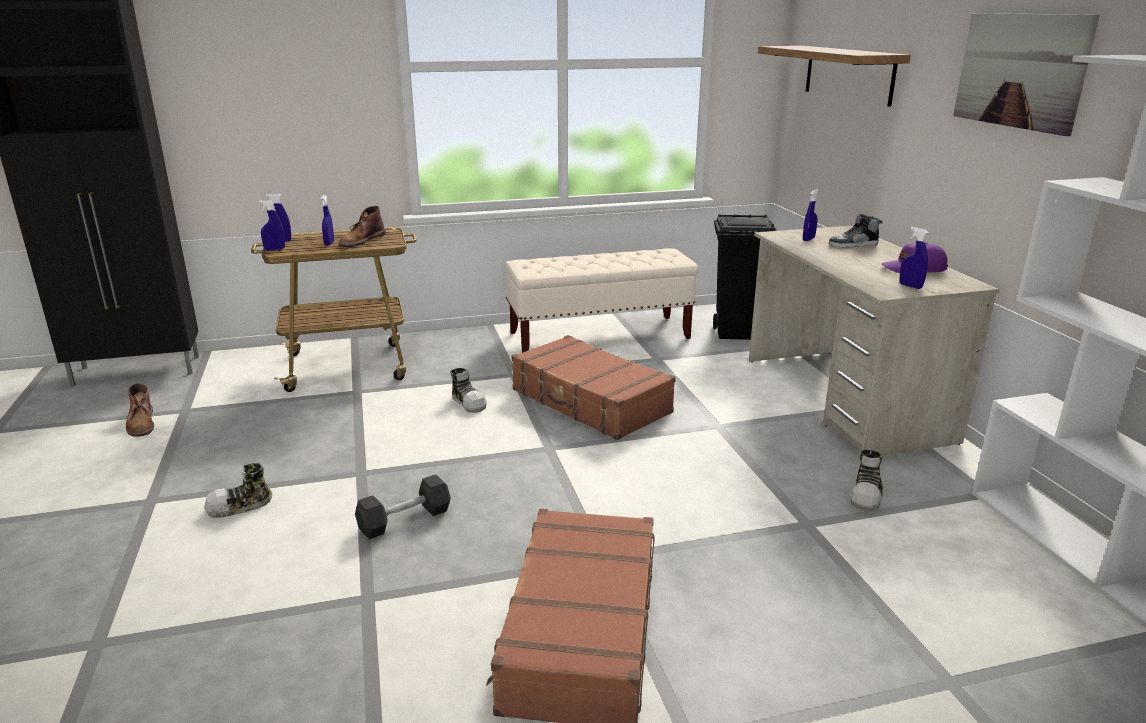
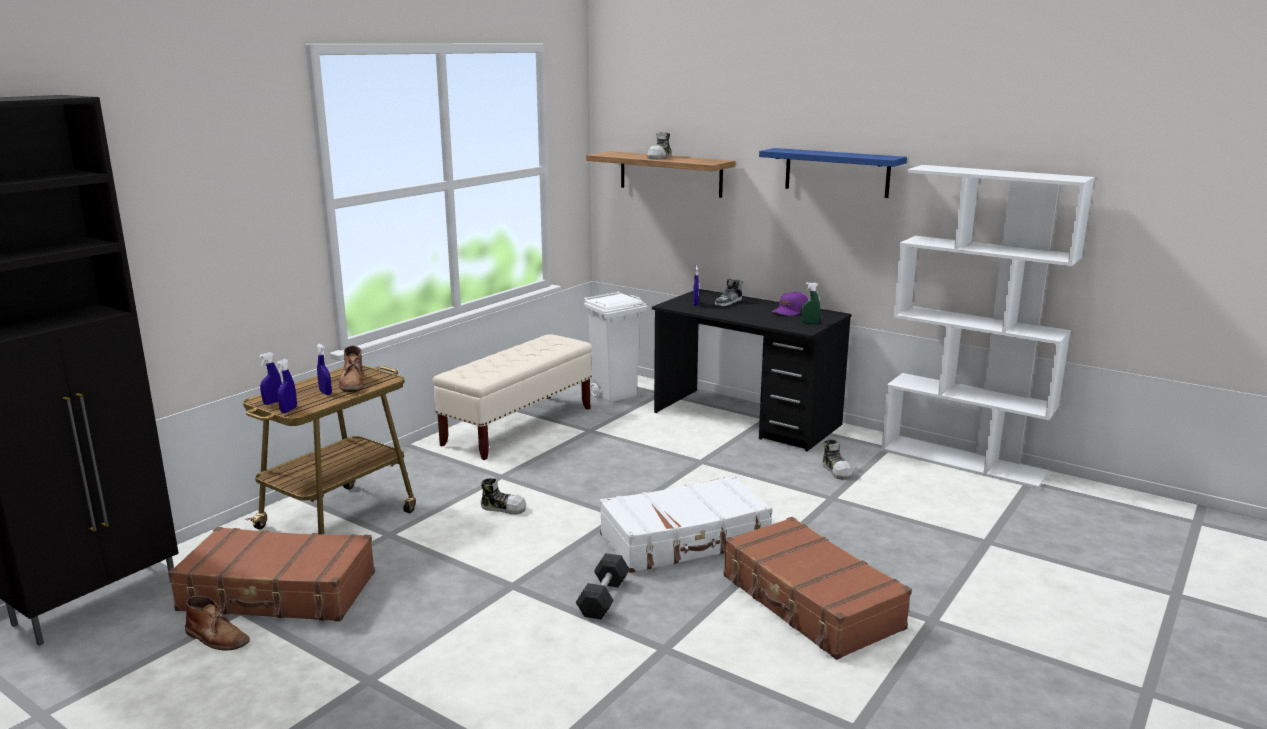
camera: 40 degrees left, 5 degrees down
shoe [204,463,272,518] -> shoe moved to [647,133,672,160]
brown suitcase [512,335,676,440] -> brown suitcase moved to [168,527,375,622]
black trash can [713,214,777,340] -> white trash can [584,291,647,403]
beige desk [749,226,1000,456] -> black desk [652,289,852,452]
blue spray bottle [899,227,929,289] -> green spray bottle [801,282,820,324]
picture [953,13,1100,136] -> blue shelf [759,148,907,198]
none -> white suitcase [600,475,773,573]

